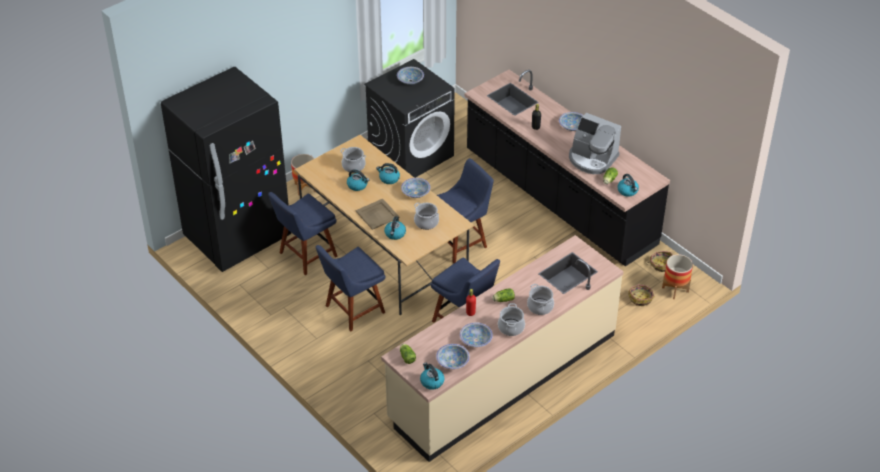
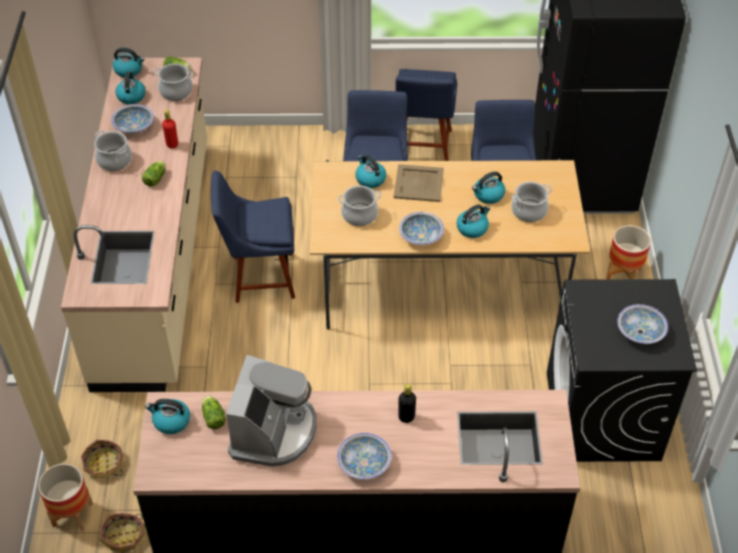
camera: 130 degrees right, 5 degrees up
bowl [436,344,470,369] -> kettle [116,71,146,104]
blue chair [437,158,494,263] -> blue chair moved to [395,69,457,161]
cooking pot [527,284,554,315] -> cooking pot moved to [154,63,193,101]
coffee machine [569,113,621,174] -> coffee machine turned 120 degrees clockwise [226,355,317,467]

